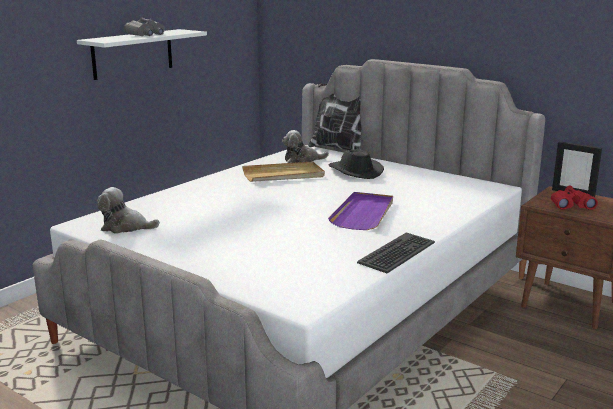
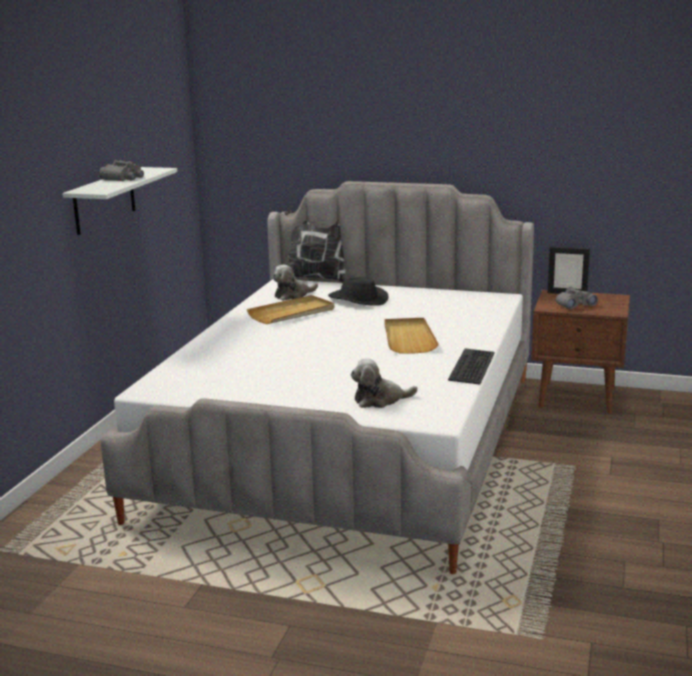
camera: 20 degrees left, 0 degrees up
plush toy [97,187,160,234] -> plush toy moved to [351,359,418,408]
purple tray [328,192,393,230] -> beige tray [384,318,439,354]
red binoculars [551,185,598,210] -> grey binoculars [556,286,598,309]

